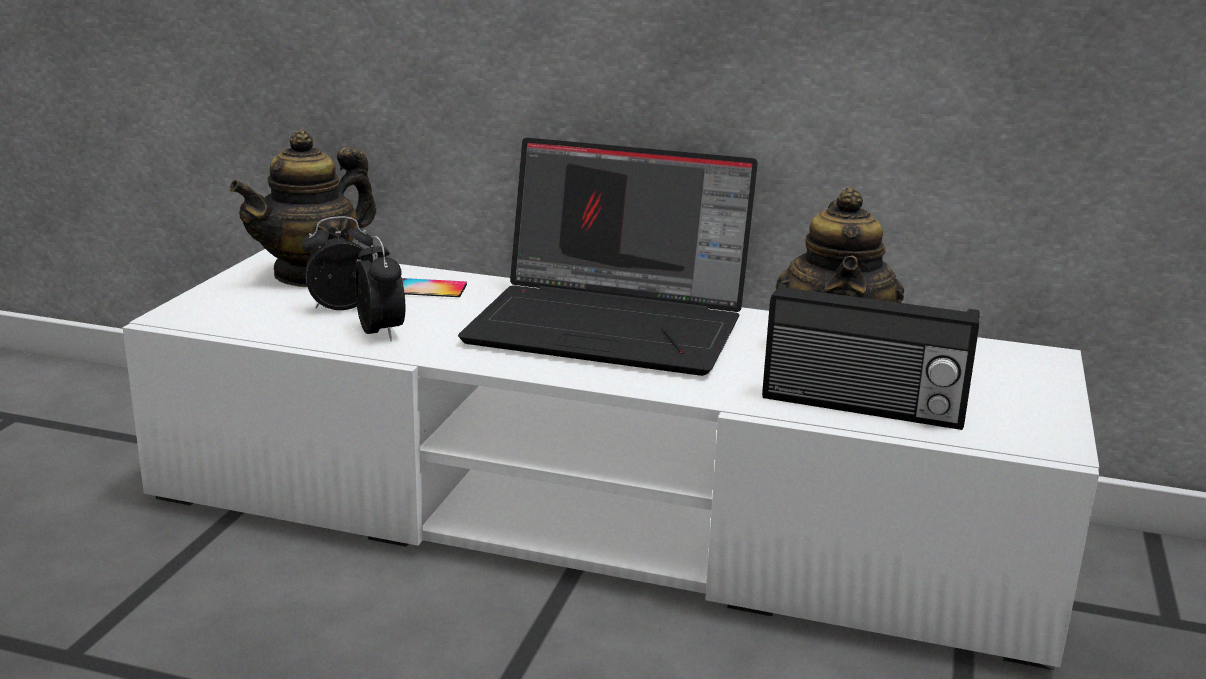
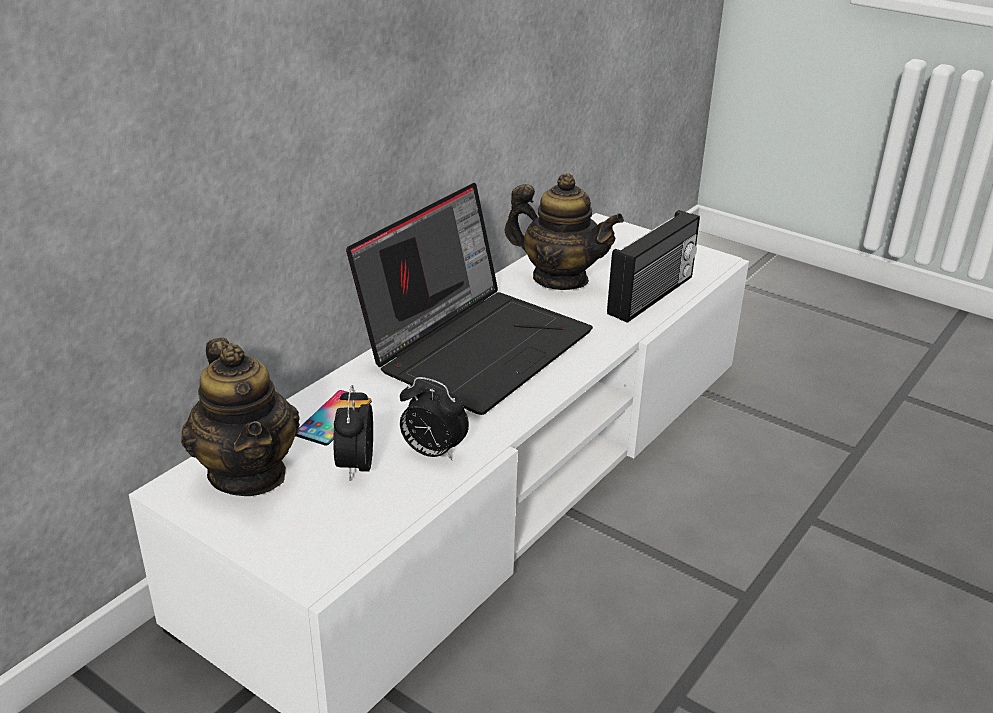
camera: 70 degrees left, 10 degrees up
alarm clock [354,236,405,341] -> alarm clock turned 150 degrees counterclockwise [400,377,469,461]

